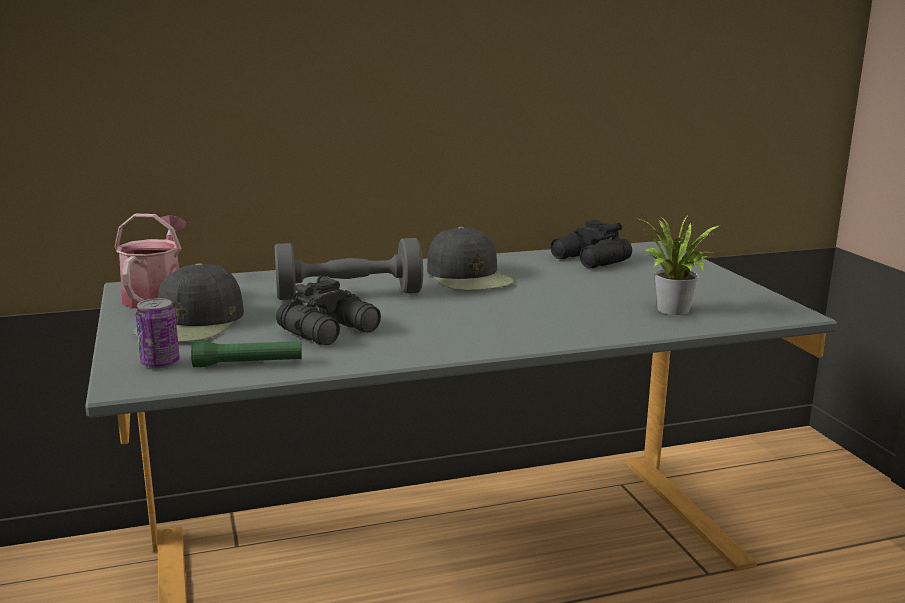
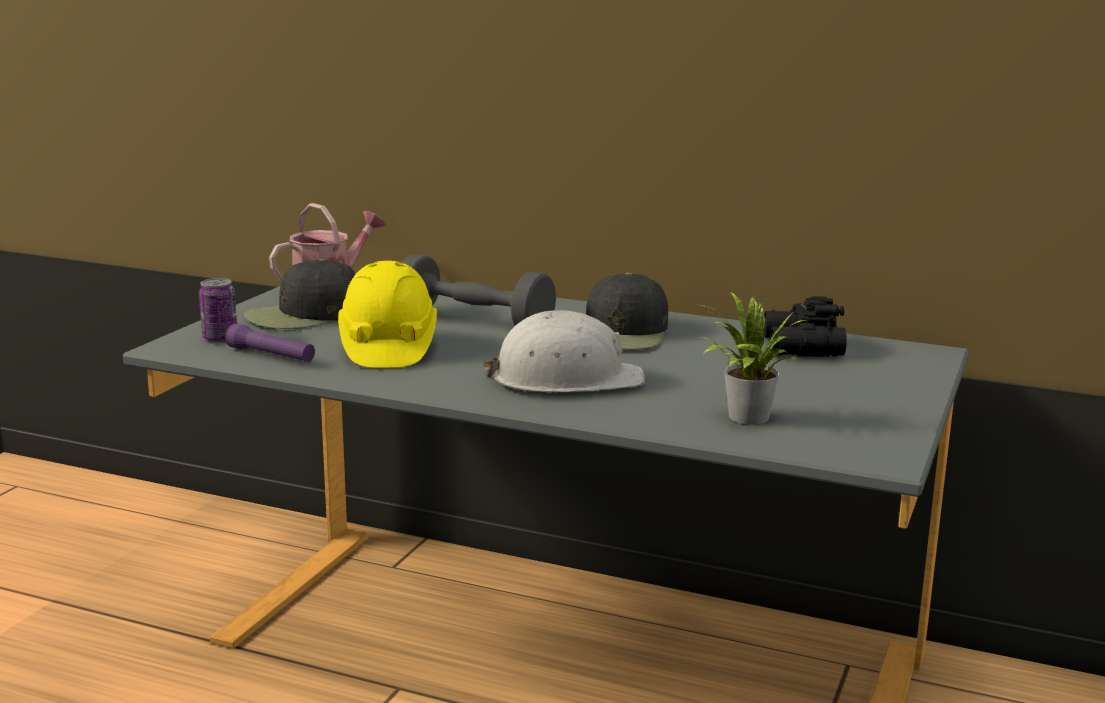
camera: 40 degrees right, 0 degrees up
green flashlight [191,341,302,367] -> purple flashlight [225,323,315,362]
black binoculars [276,276,381,345] -> yellow hard hat [338,261,437,368]
none -> white hard hat [483,310,645,393]

